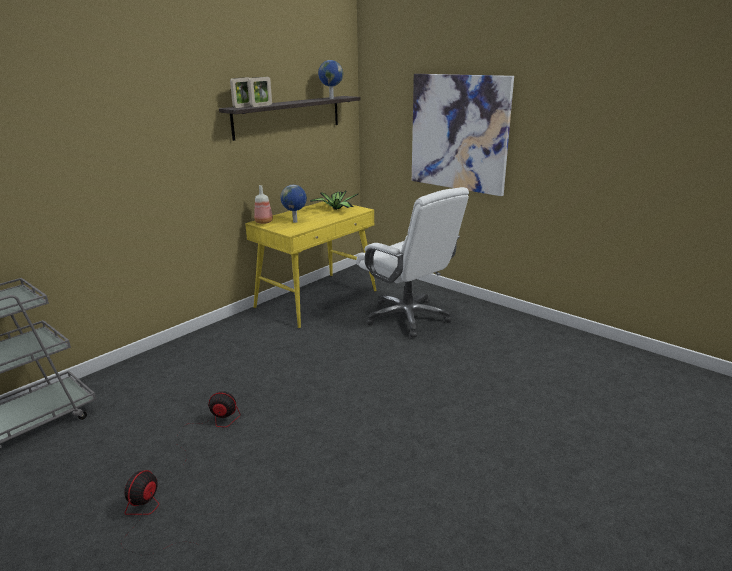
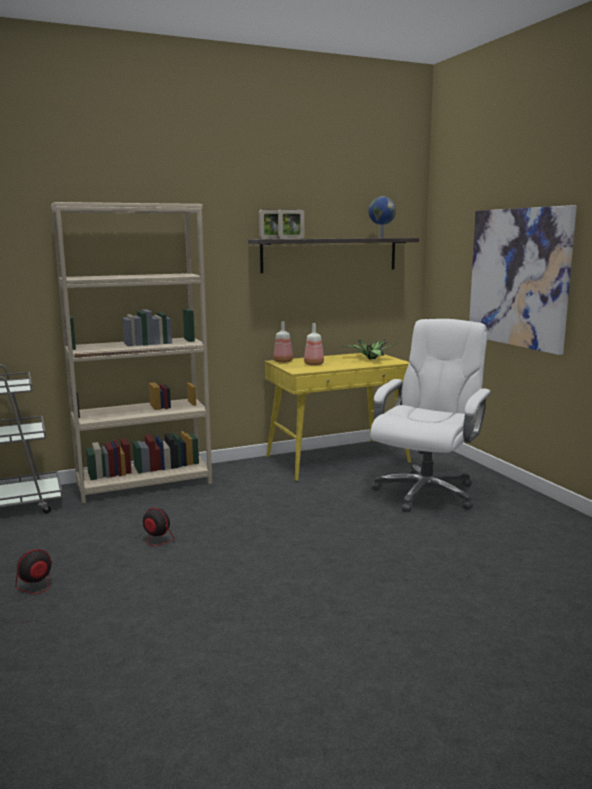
camera: 25 degrees right, 10 degrees down
globe [281,185,307,223] -> bottle [304,323,324,365]
white office chair [356,187,469,338] -> white office chair turned 135 degrees counterclockwise [370,319,492,512]
none -> beige bookcase [51,202,212,504]

